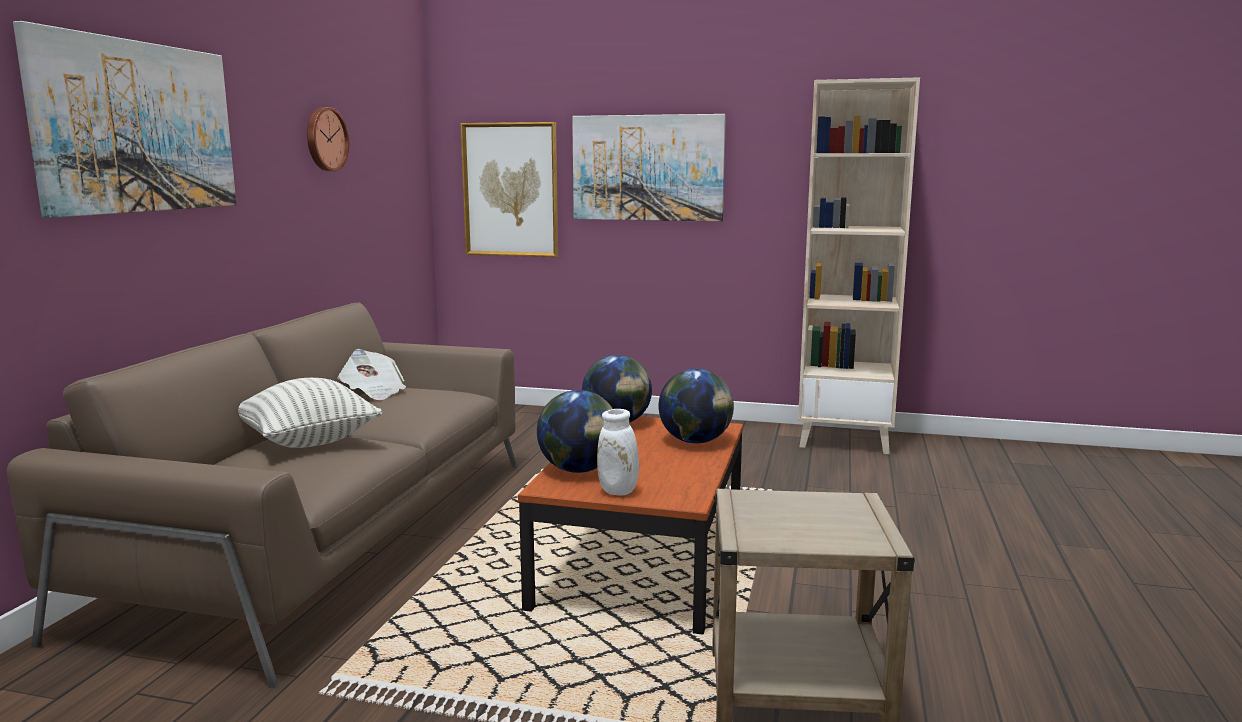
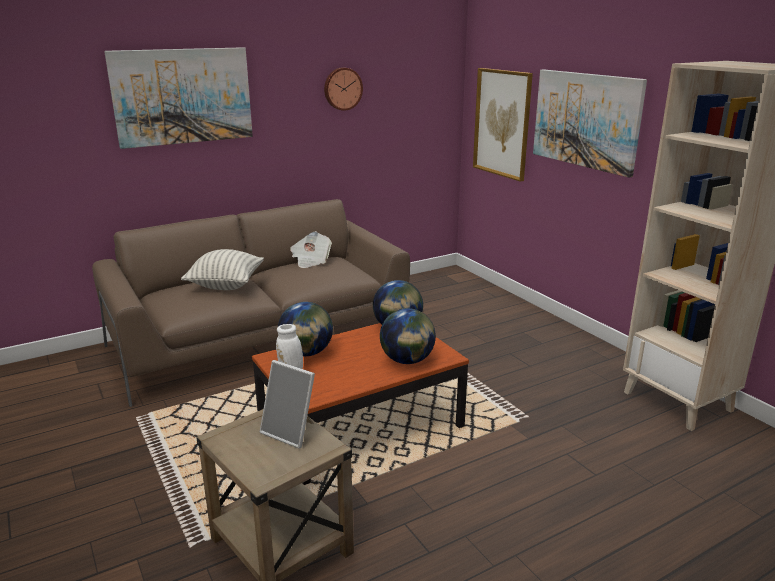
camera: 45 degrees right, 10 degrees up
none -> picture frame [260,360,315,449]

